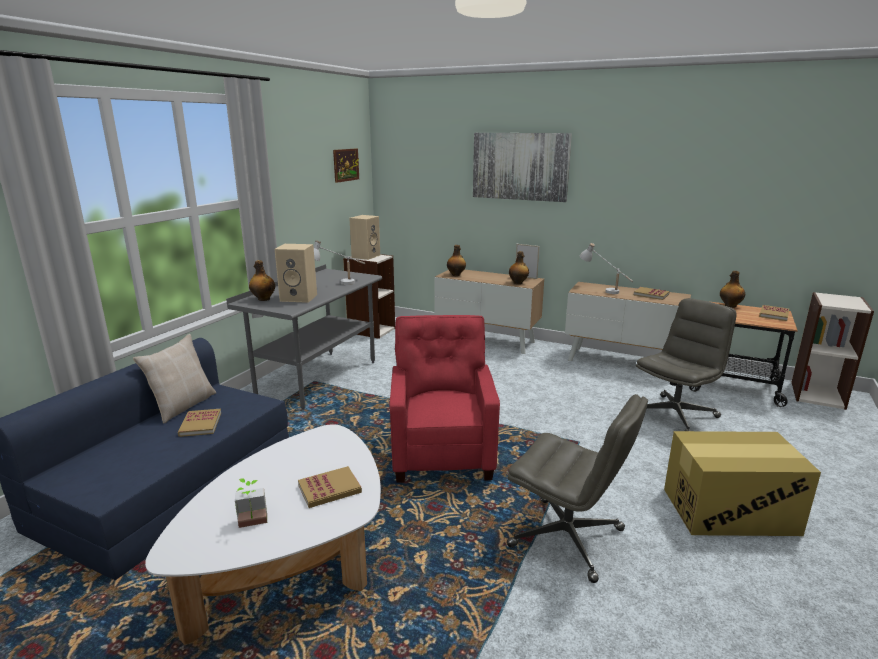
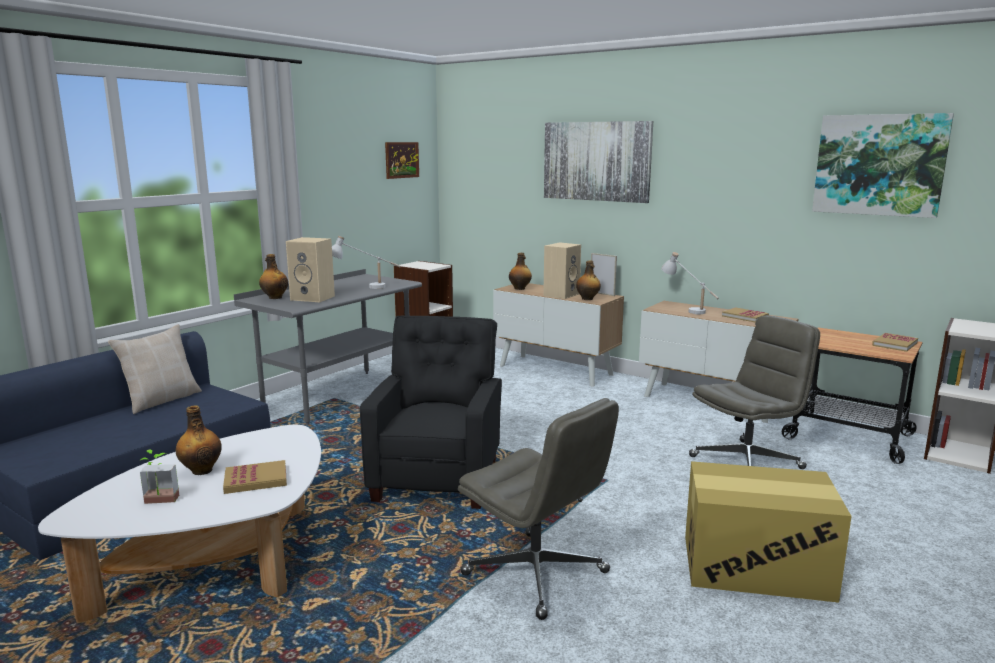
camera: 10 degrees right, 5 degrees down
book [178,409,221,437] -> none
beige speaker [349,215,380,260] -> beige speaker moved to [543,242,581,299]
red armchair [390,315,500,483] -> black armchair [360,316,502,509]
bottle [720,271,745,308] -> bottle moved to [176,405,222,475]
none -> picture [812,113,954,218]

